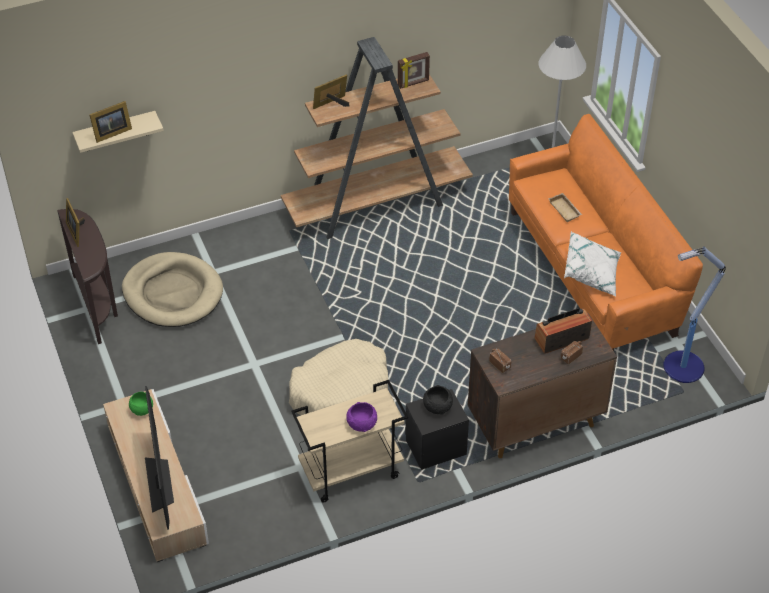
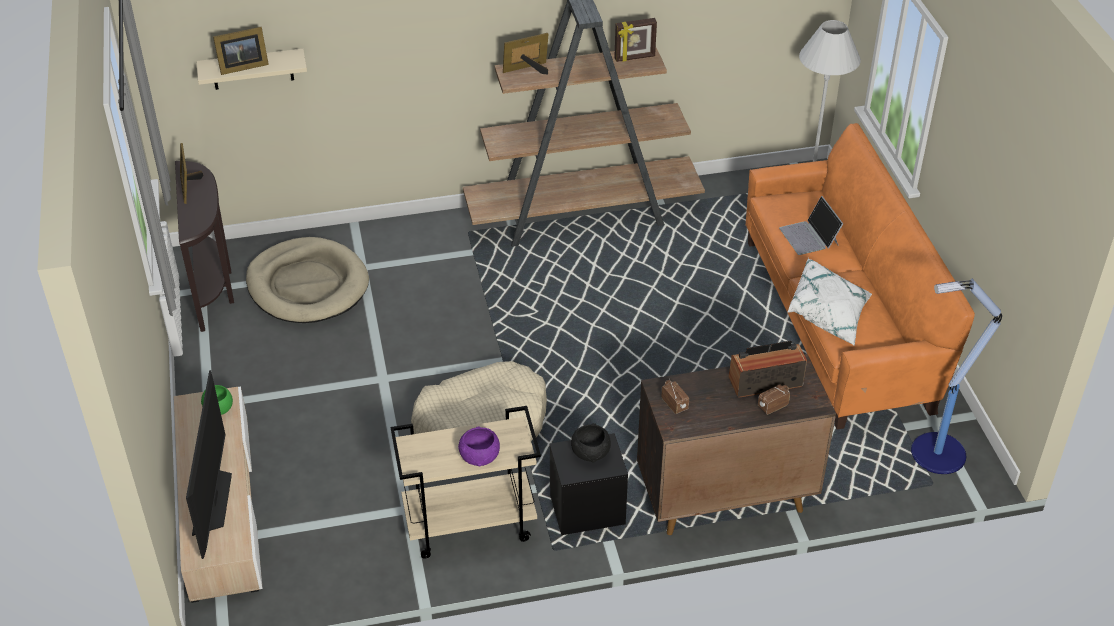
camera: 10 degrees right, 5 degrees down
beige tray [548,193,582,222] -> laptop [779,196,843,255]

